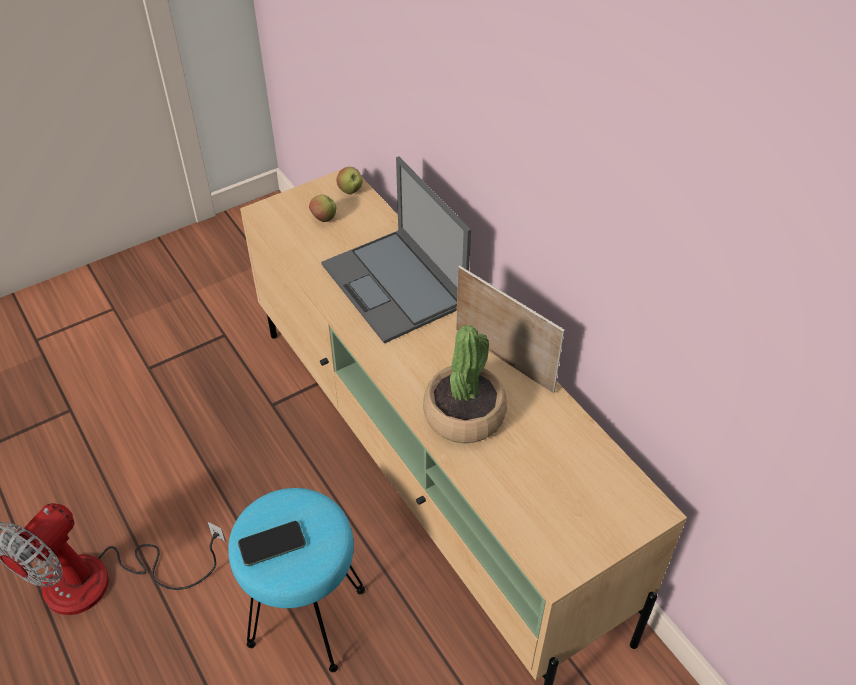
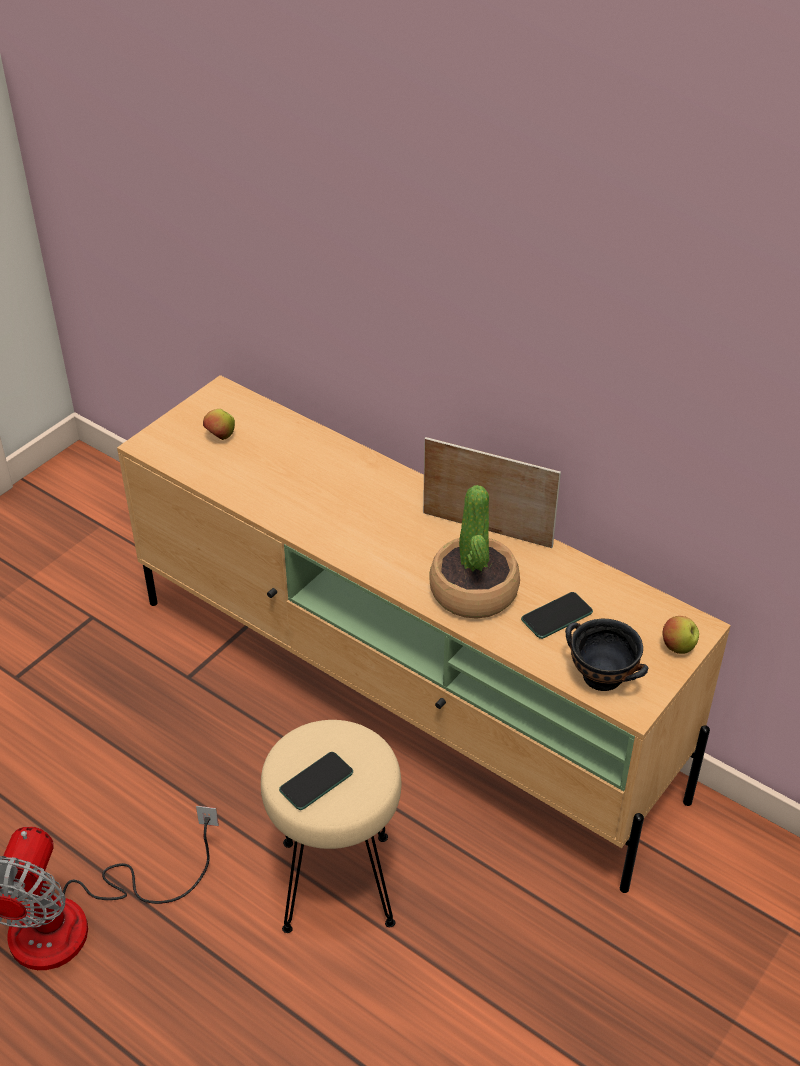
camera: 20 degrees left, 5 degrees down
turquoise stool [228,488,365,672] -> beige stool [261,720,401,933]
laptop [321,156,471,344] -> none
apple [336,167,363,194] -> apple moved to [662,616,699,654]
none -> phone [521,592,593,639]
none -> black bowl [565,618,648,691]

